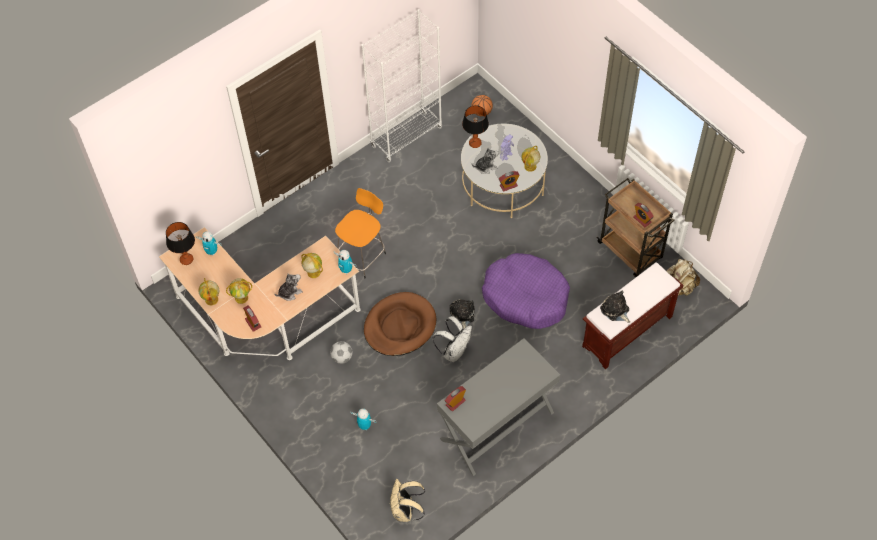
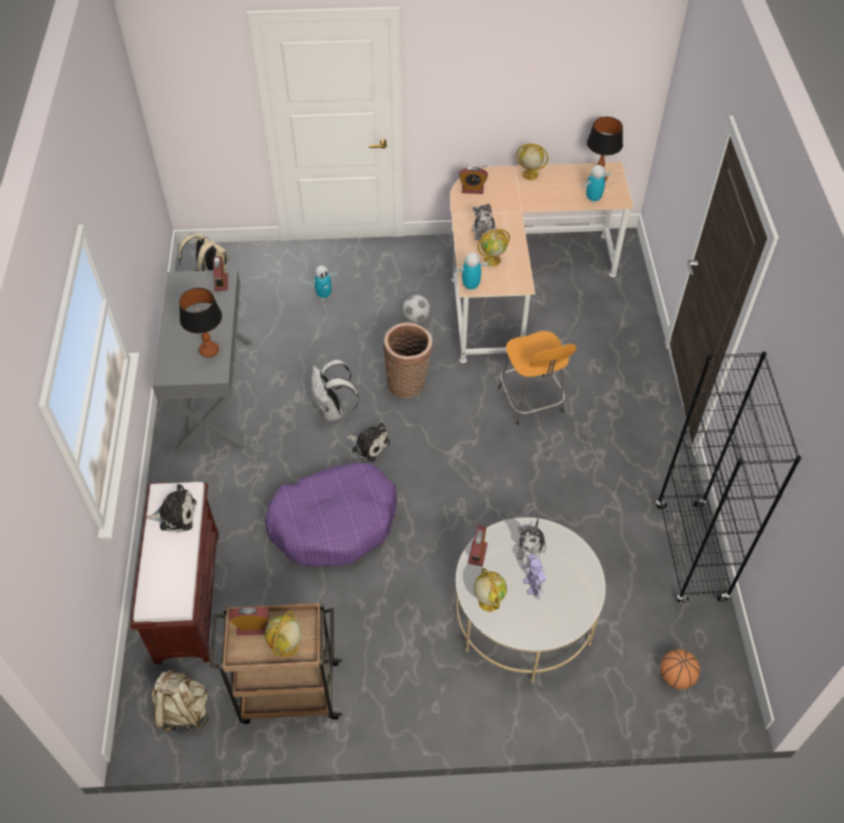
camera: 125 degrees right, 5 degrees down
globe [226,278,252,304] -> globe moved to [265,611,302,657]
white bookcase [361,9,442,163] -> black bookcase [656,351,801,604]
brown dog bed [364,292,436,356] -> basket [383,323,433,398]
table lamp [462,106,489,148] -> table lamp moved to [179,288,222,357]

